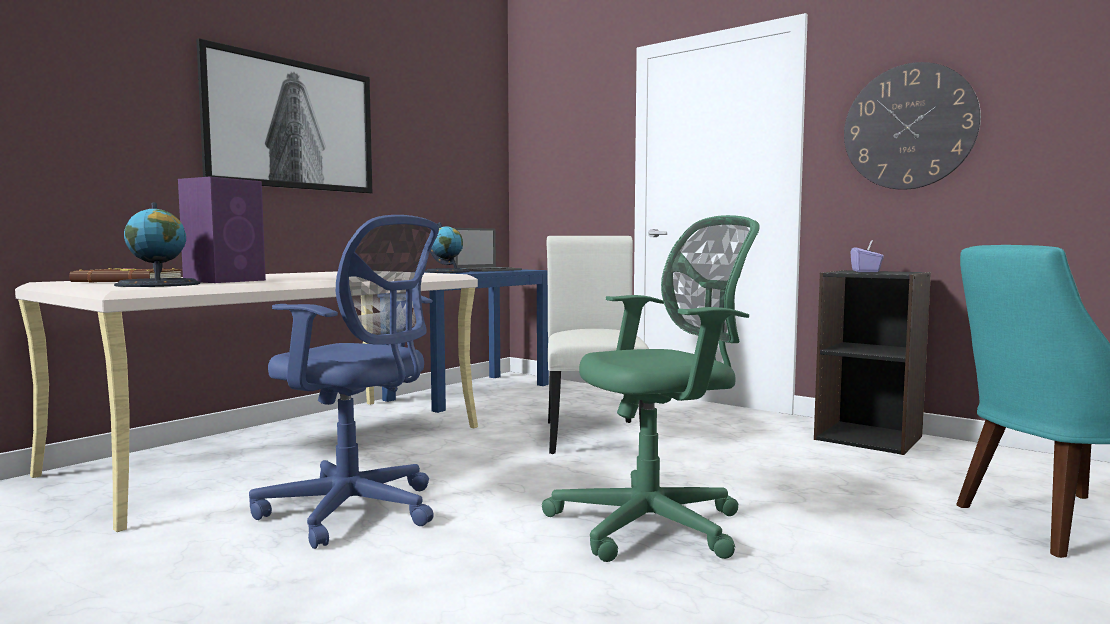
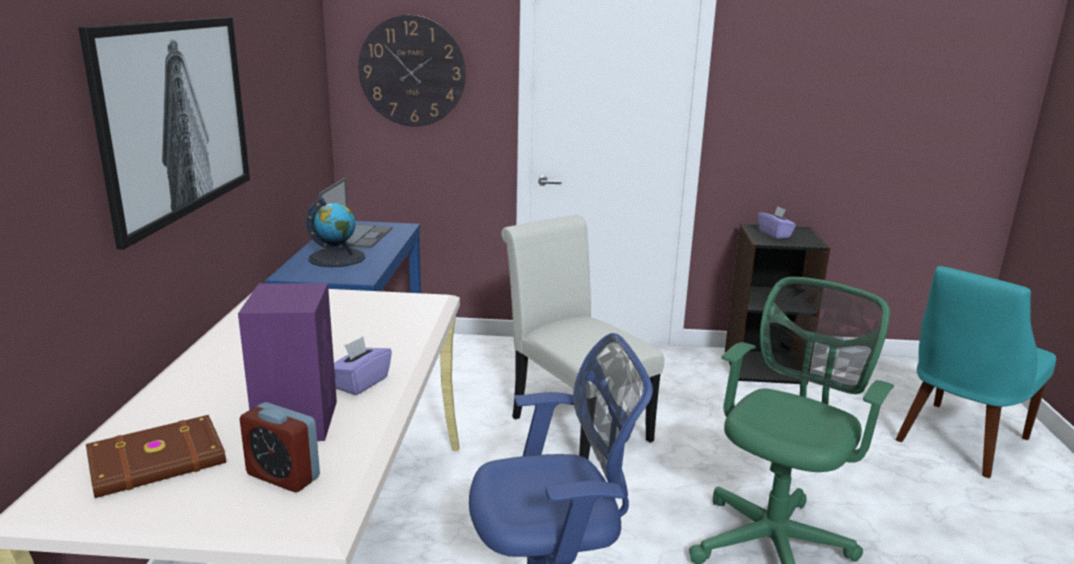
camera: 35 degrees left, 15 degrees up
globe [114,202,200,287] -> alarm clock [240,402,320,492]
wall clock [844,62,981,190] -> wall clock moved to [358,15,466,127]
none -> purple tissue box [334,337,392,395]

